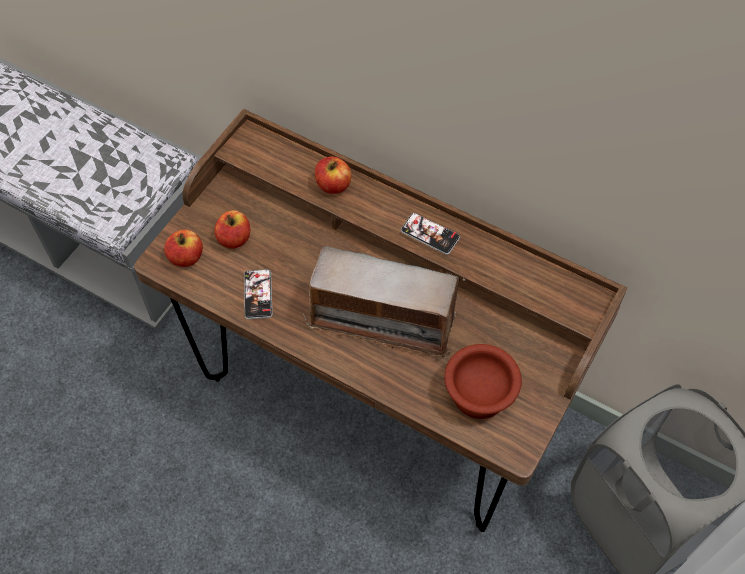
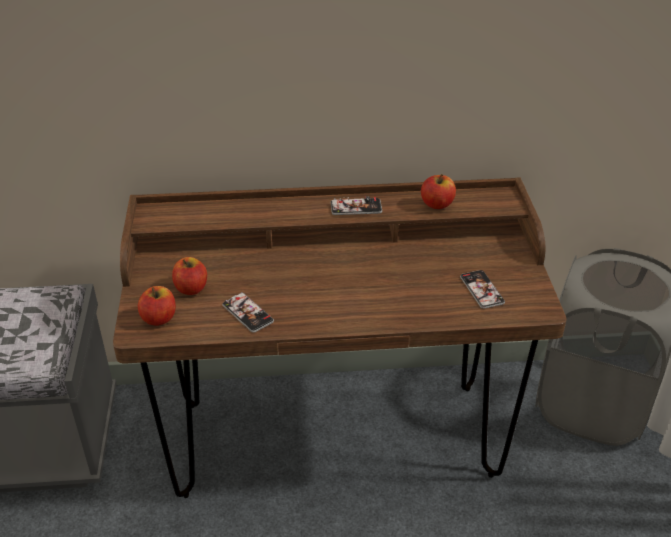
camera: 35 degrees left, 20 degrees down
radio [303,246,466,359] -> none
apple [315,157,351,194] -> apple moved to [421,174,456,209]
brown bowl [444,344,522,419] -> phone [460,270,505,309]

